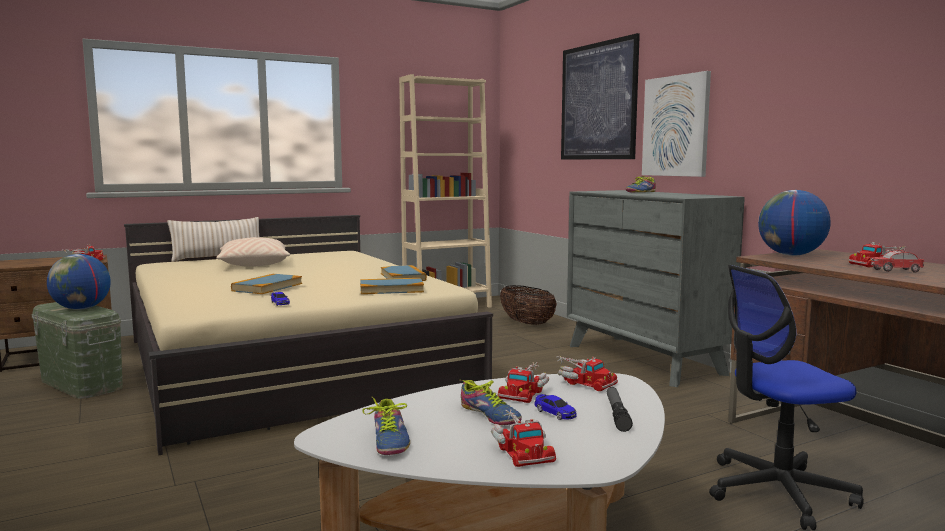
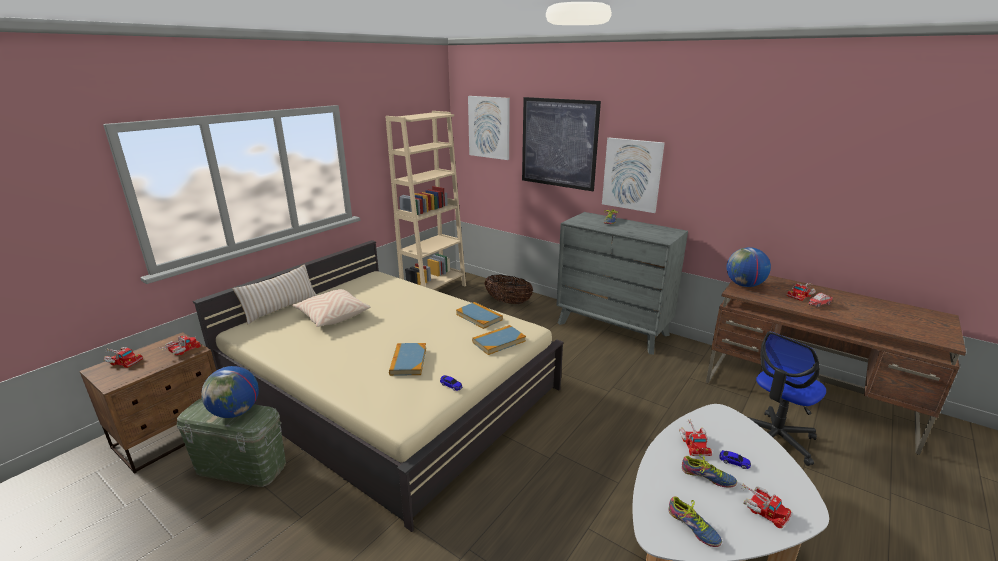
camera: 25 degrees left, 15 degrees up
toy truck [557,355,618,391] -> toy truck moved to [103,347,143,368]
flashlight [607,387,633,432] -> none
none -> picture [468,96,510,160]

